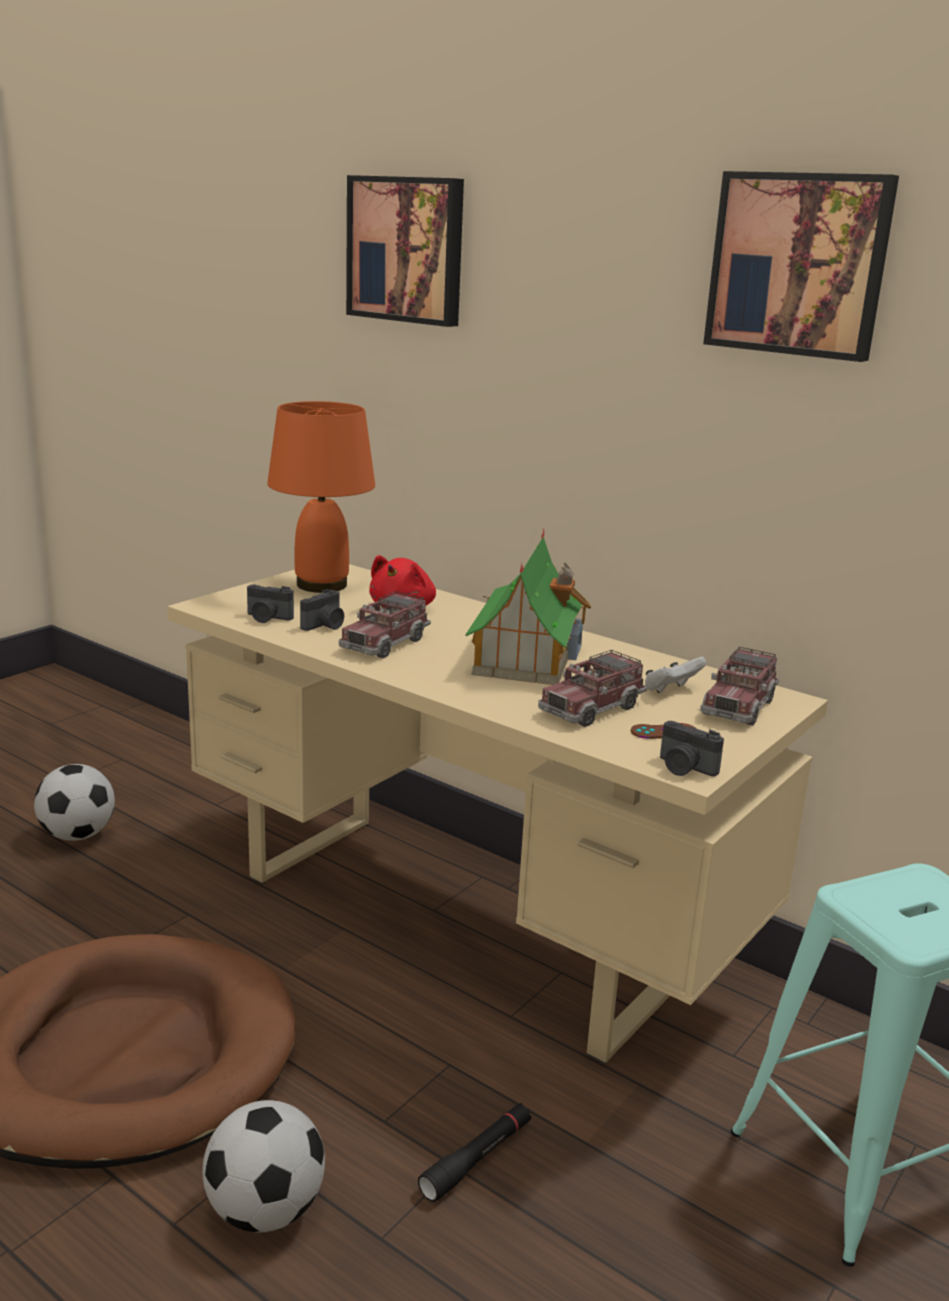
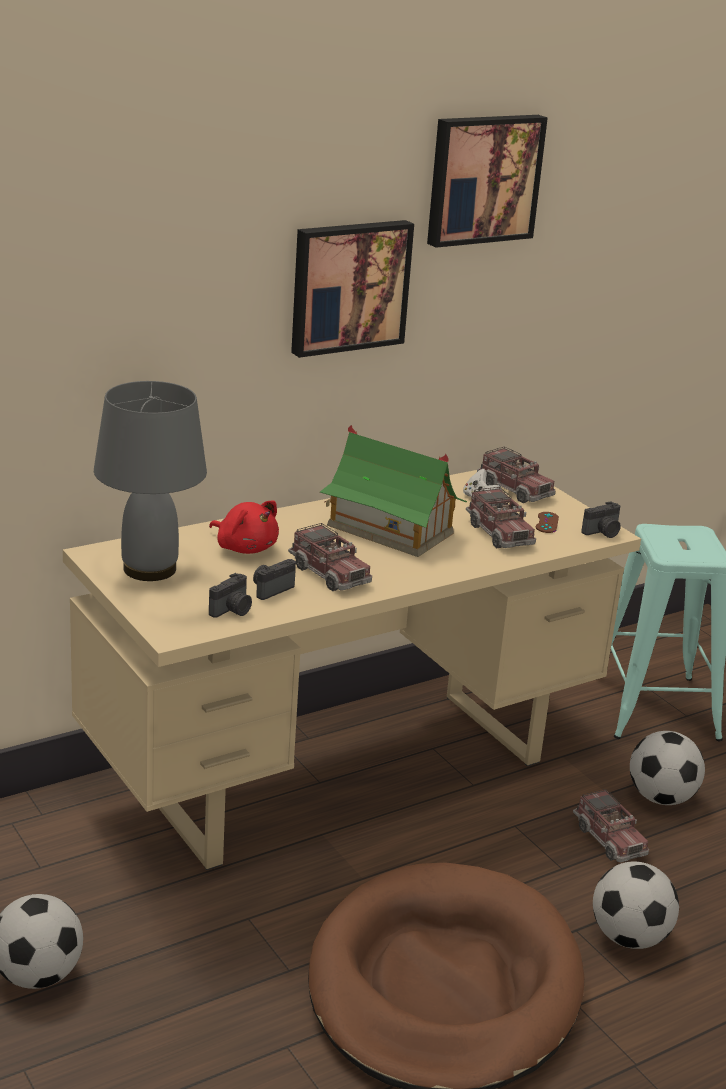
camera: 70 degrees left, 5 degrees up
orange table lamp [267,401,375,593] -> grey table lamp [94,381,207,581]
camera [300,589,344,631] -> camera turned 105 degrees counterclockwise [253,559,296,600]
picture [346,175,464,327] -> picture moved to [291,220,414,358]
black flashlight [418,1103,531,1202] -> toy truck [573,789,649,863]
none -> football [630,731,705,805]

